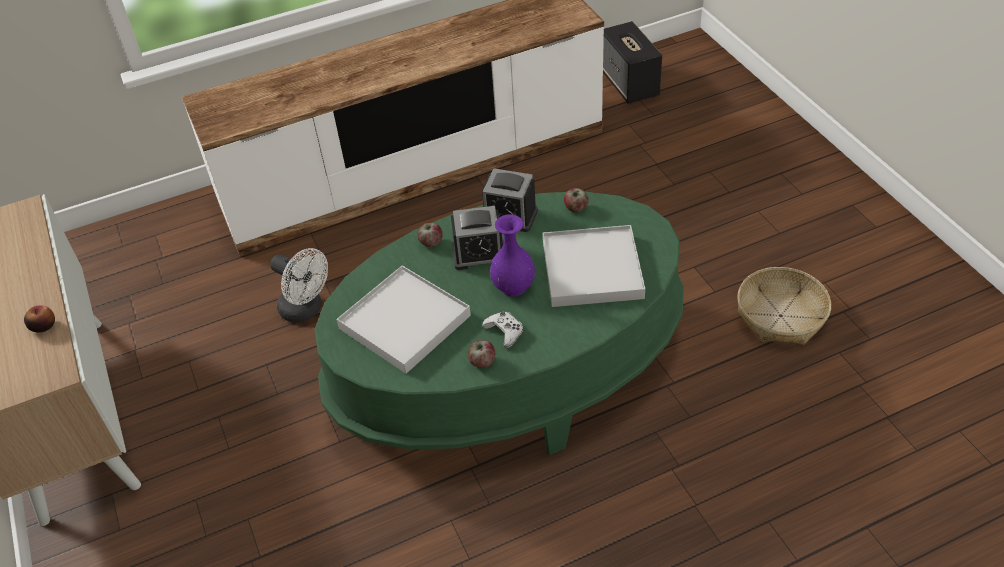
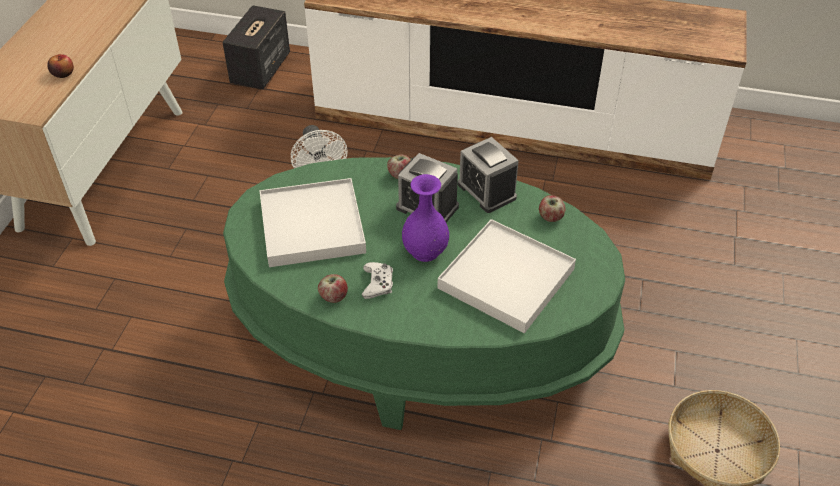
camera: 35 degrees right, 0 degrees up
speaker [603,21,662,104] -> speaker moved to [223,5,290,89]

